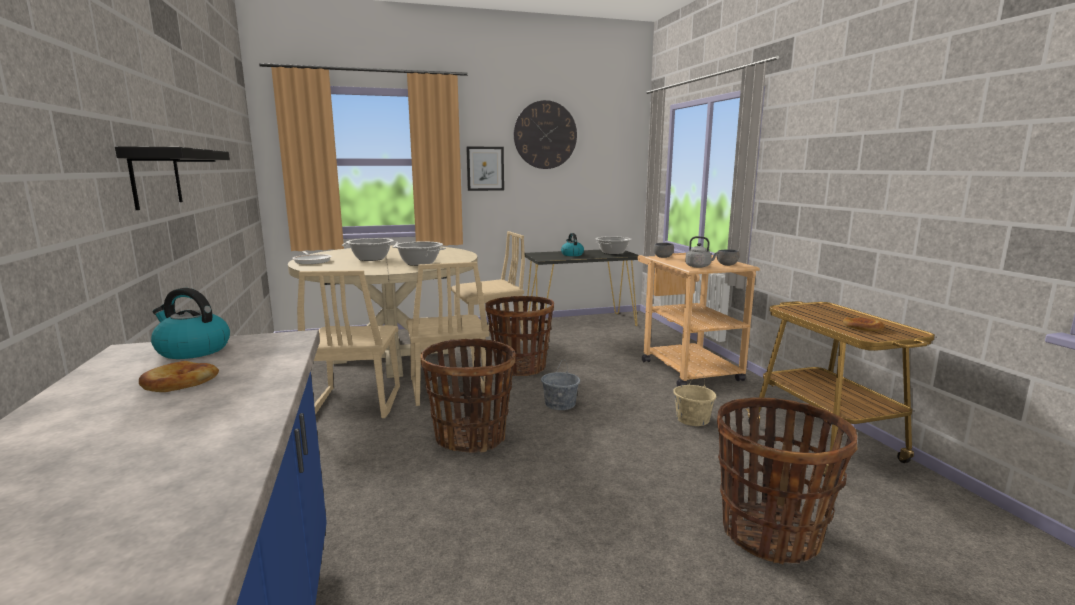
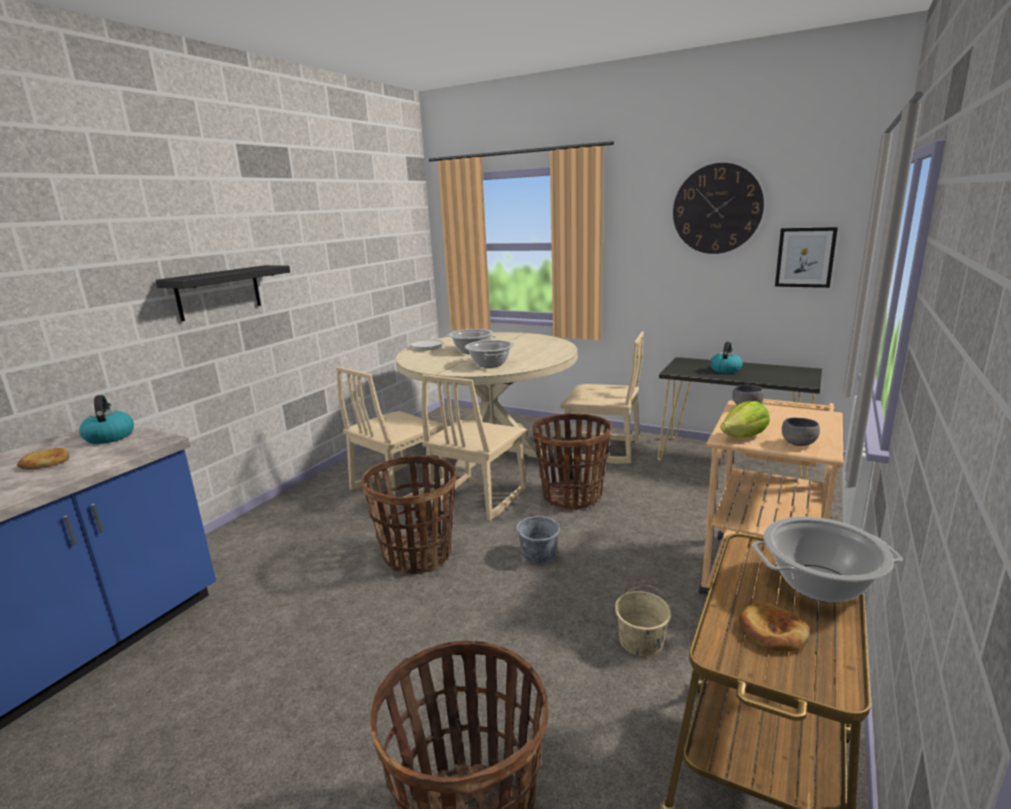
camera: 45 degrees right, 5 degrees up
picture [466,146,504,191] -> picture moved to [775,227,838,288]
cooking pot [595,236,632,254] -> cooking pot moved to [752,517,903,603]
grey kettle [685,236,719,268] -> lettuce [721,401,770,438]

